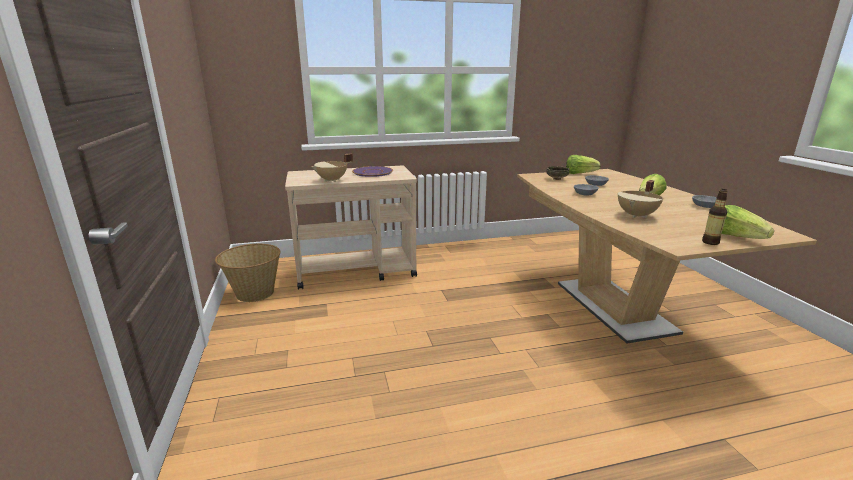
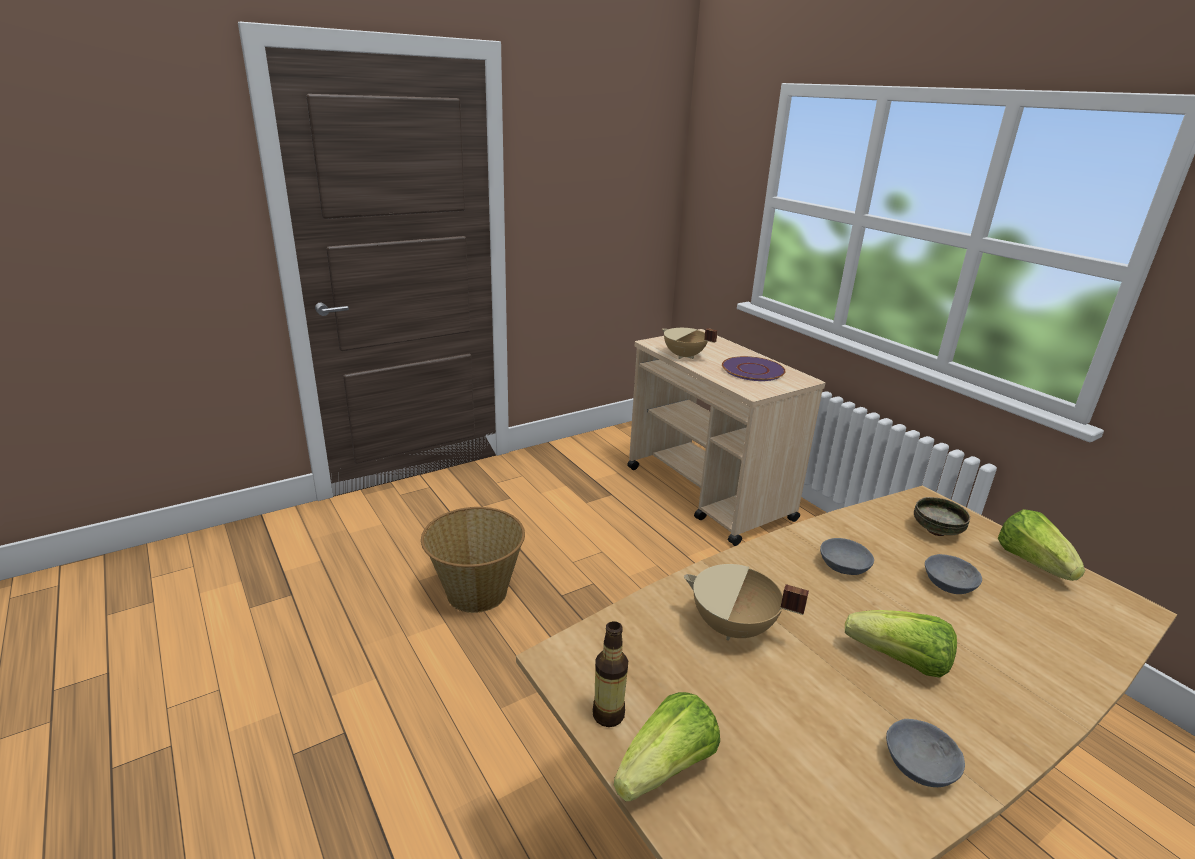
camera: 70 degrees right, 5 degrees up
basket [215,244,281,302] -> basket moved to [421,507,525,613]

